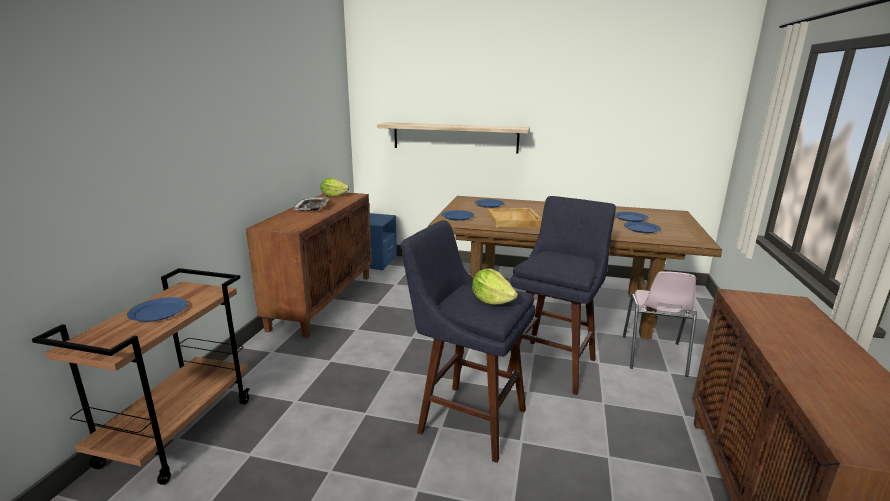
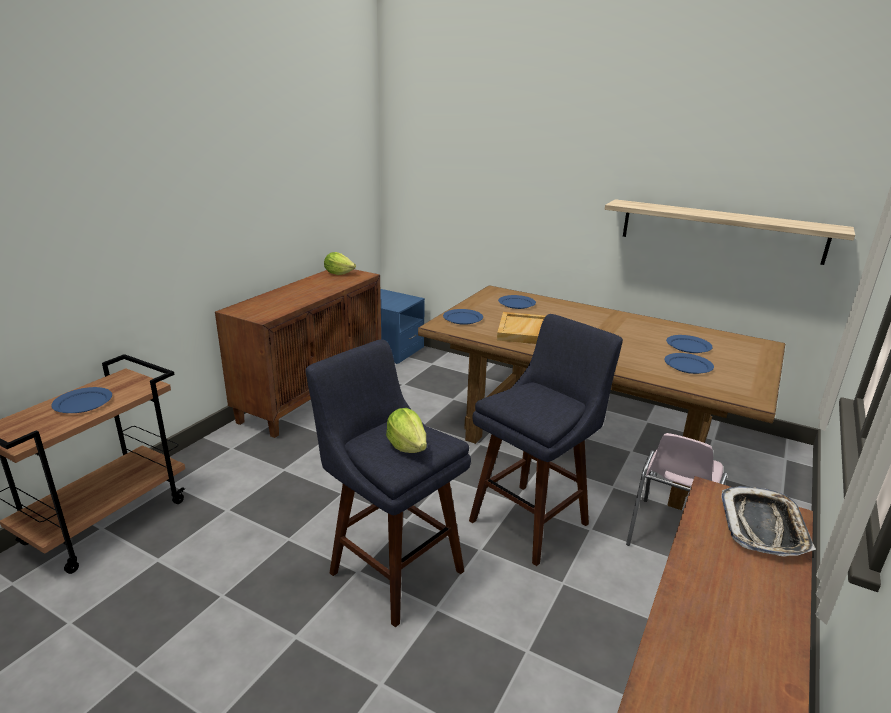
camera: 15 degrees right, 5 degrees up
tray [293,197,330,211] -> tray moved to [721,486,816,557]
shelf [377,122,530,153] -> shelf moved to [605,199,855,265]

